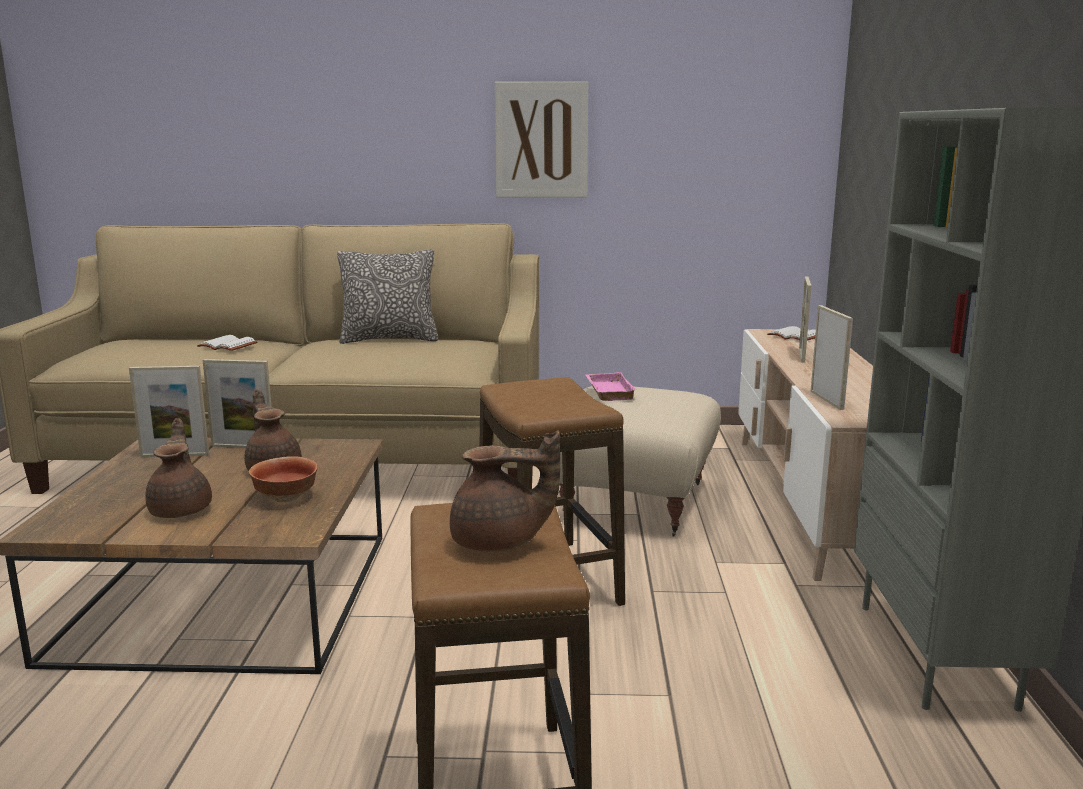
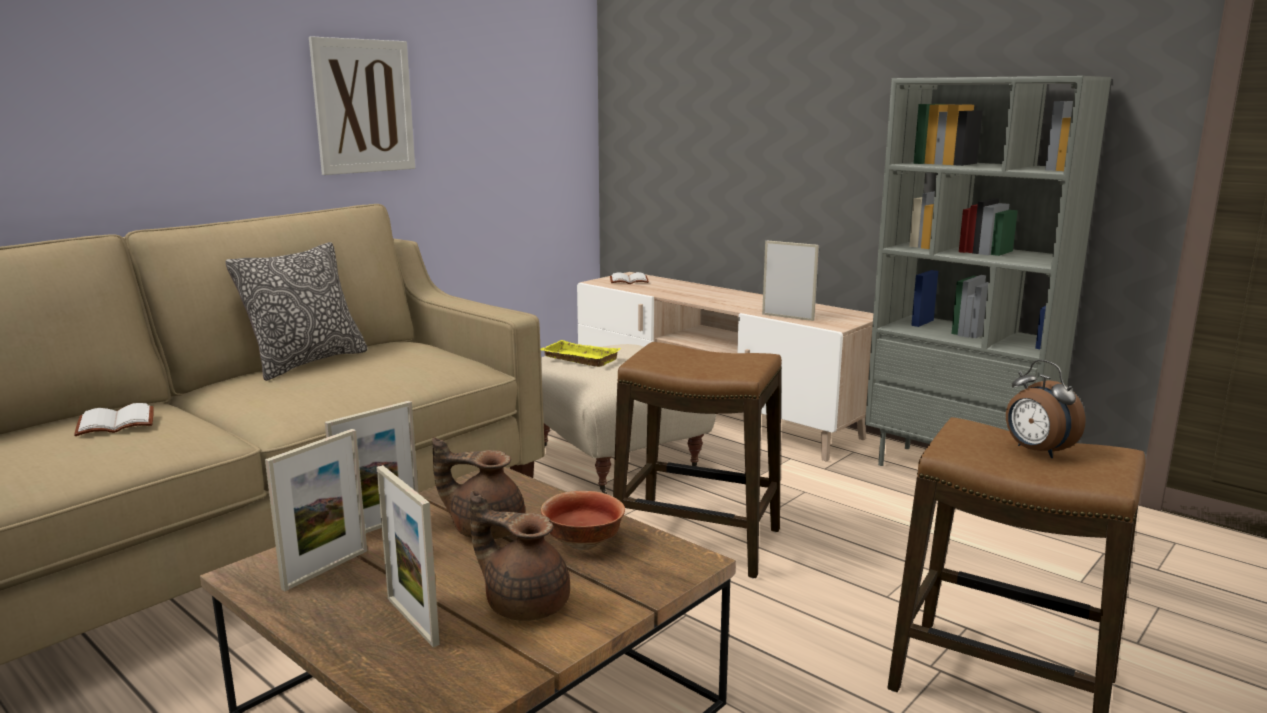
camera: 50 degrees left, 0 degrees up
brown teapot [450,430,560,552] -> alarm clock [1006,360,1085,458]
pink tray [585,372,637,401] -> yellow tray [541,340,621,367]
picture frame [799,277,812,363] -> picture frame moved to [376,465,440,647]

